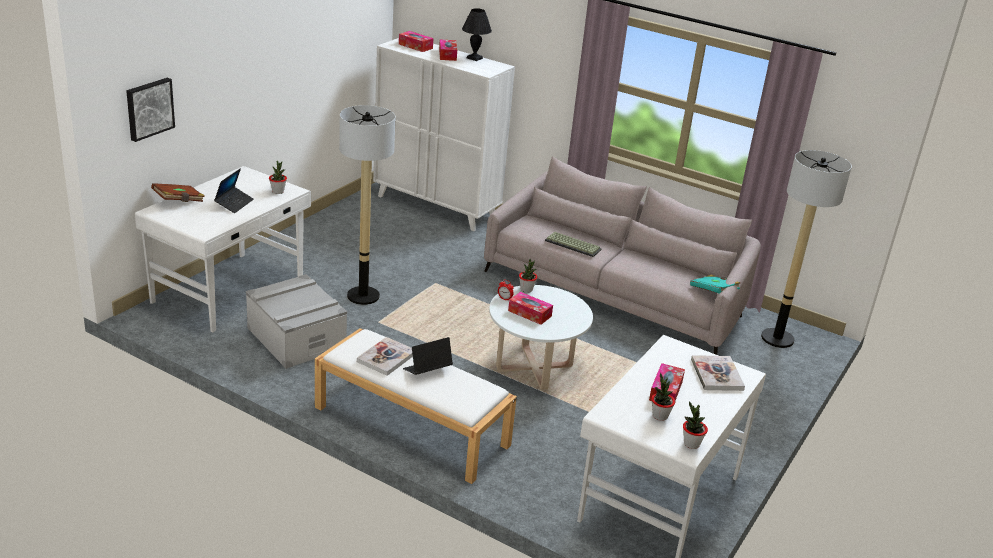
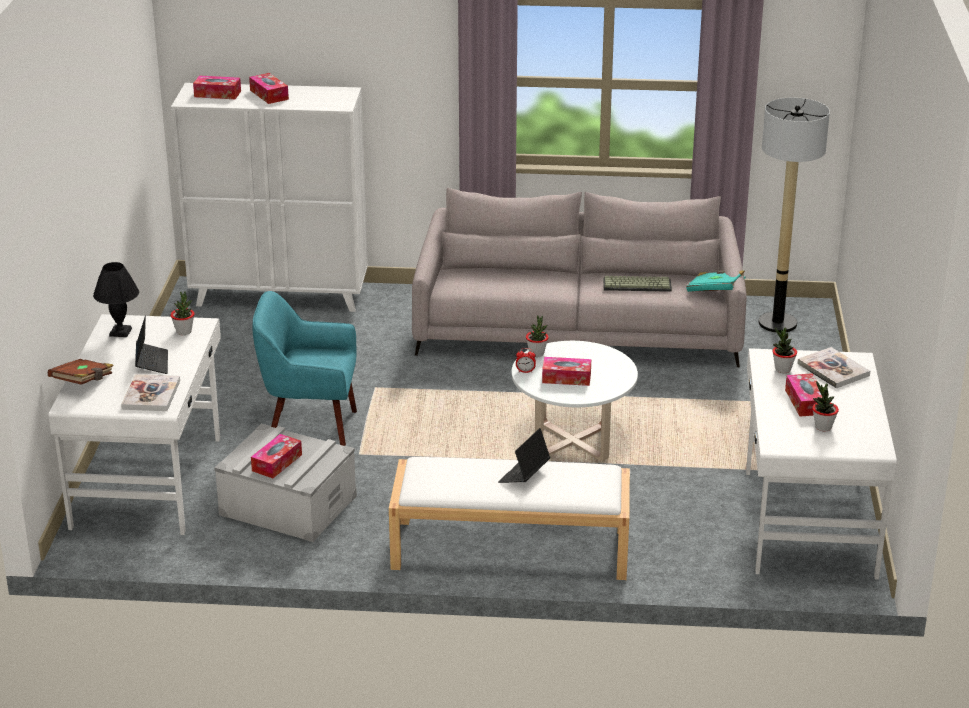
camera: 25 degrees left, 0 degrees up
picture [126,78,175,142] -> none
floor lamp [339,105,396,305] -> turquoise armchair [252,291,357,446]
book [357,337,413,376] -> book moved to [121,374,180,411]
black table lamp [462,8,492,61] -> black table lamp moved to [93,262,139,337]
keyboard [545,231,601,257] -> keyboard moved to [603,276,672,292]
potted plant [683,401,708,449] -> potted plant moved to [772,327,797,373]
none -> tissue box [251,434,302,478]

